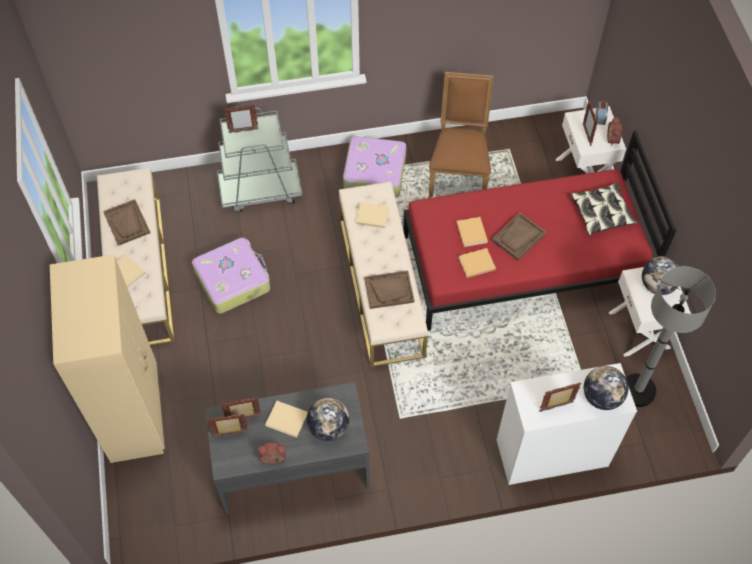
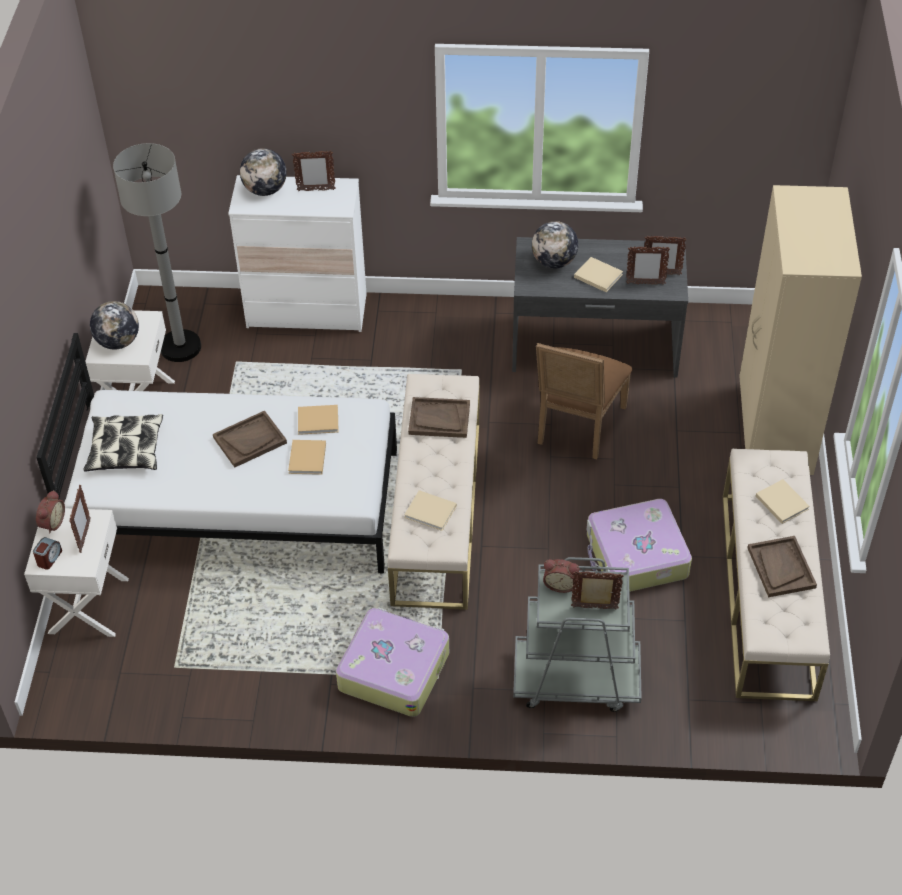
camera: 165 degrees left, 10 degrees down
alarm clock [258,443,286,464] -> alarm clock moved to [543,559,579,593]
red bed [403,131,676,331] -> white bed [36,333,397,573]
brown chair [429,72,494,197] -> brown chair moved to [536,343,632,459]

